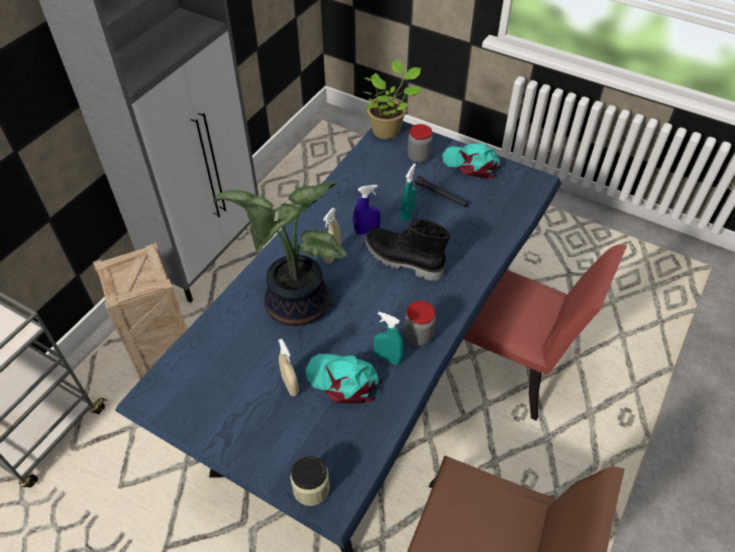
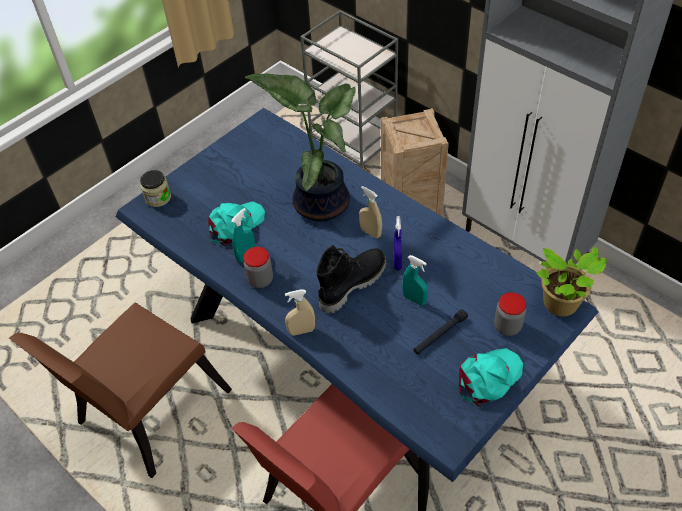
camera: 105 degrees right, 0 degrees up
beige spray bottle [278,339,299,396] -> beige spray bottle moved to [285,289,315,336]

